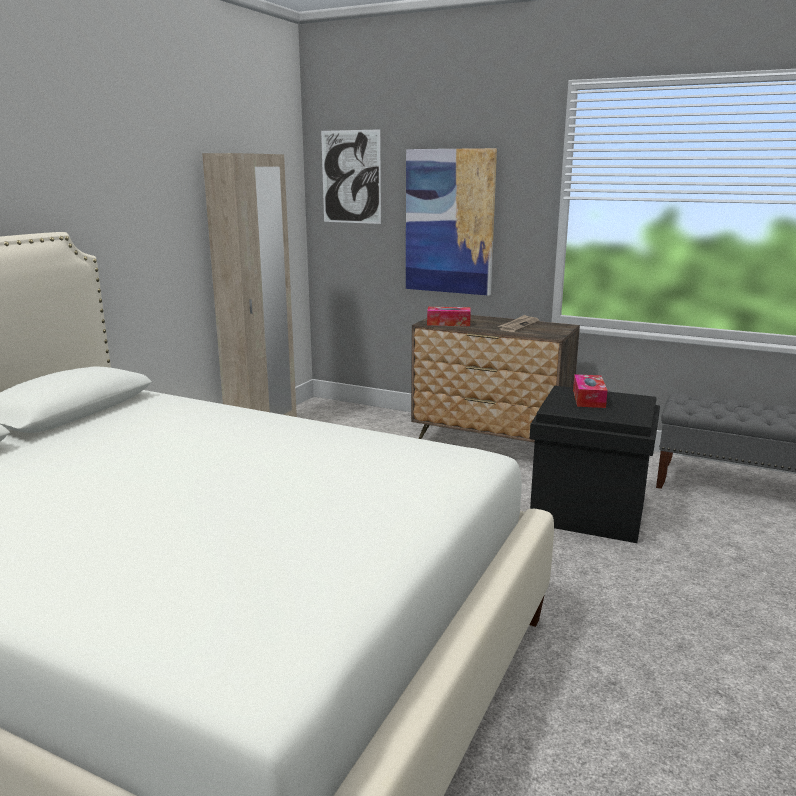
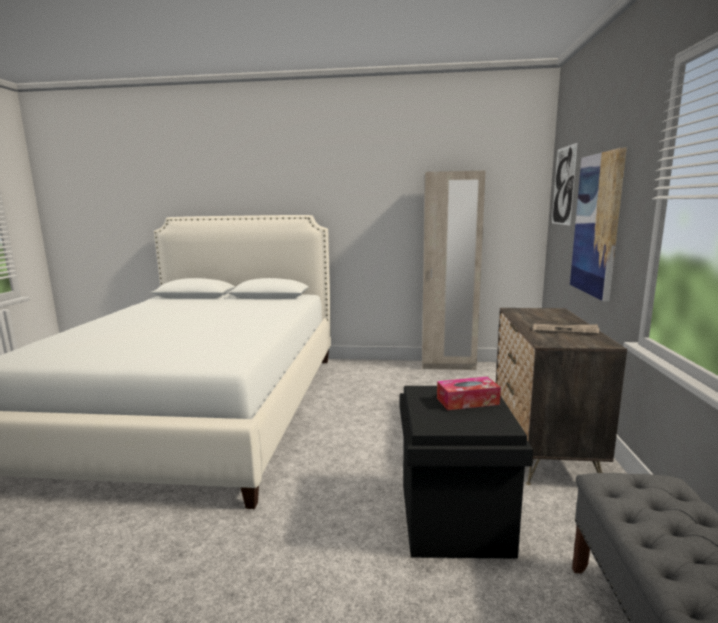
camera: 70 degrees right, 5 degrees down
tissue box [427,307,471,326] -> none

